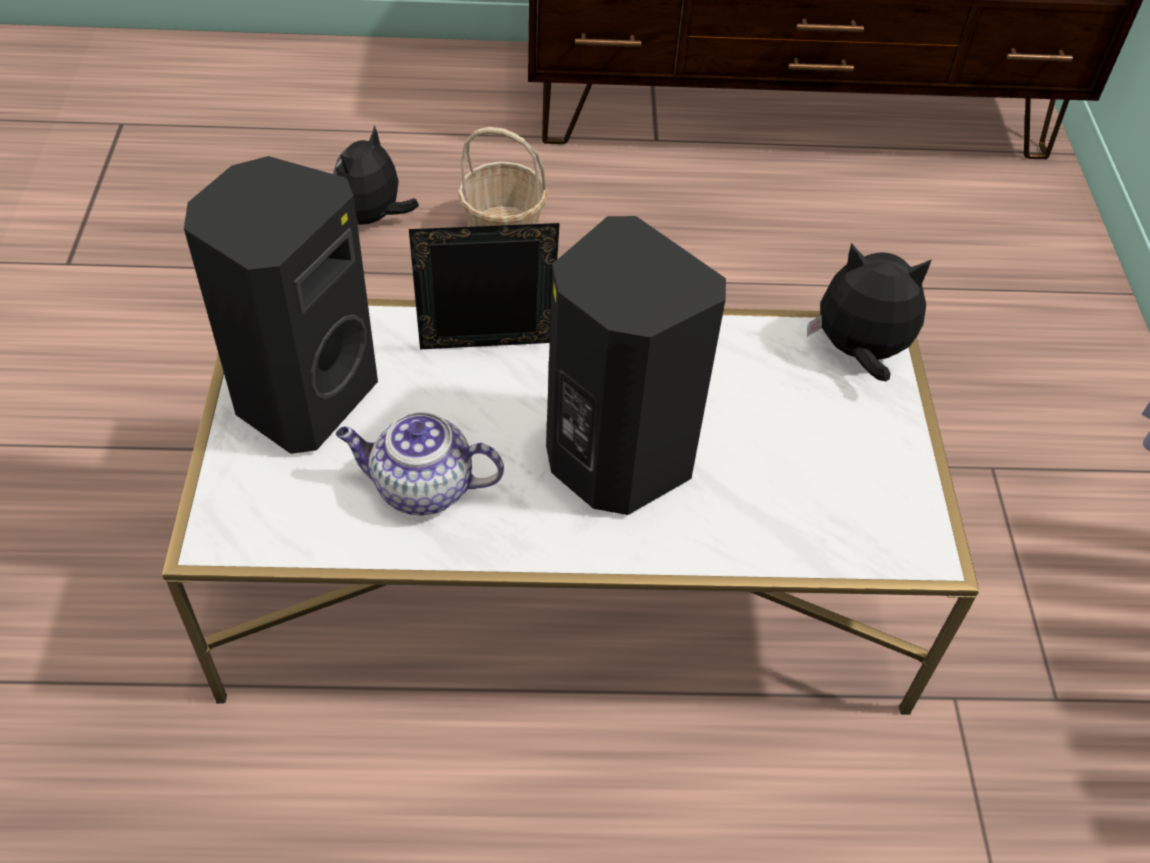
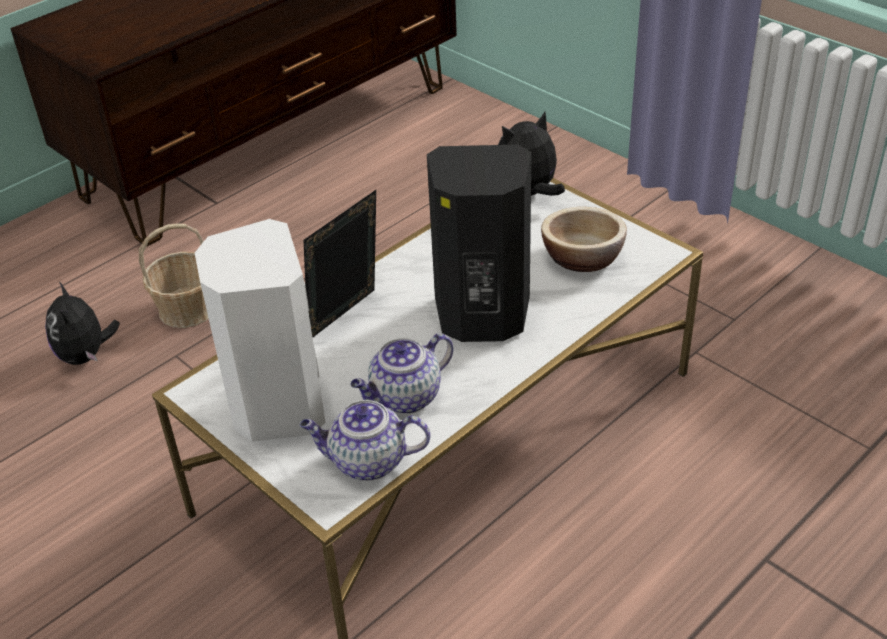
camera: 40 degrees left, 10 degrees down
black speaker [184,156,378,454] -> white speaker [195,219,325,442]
none -> teapot [300,400,430,481]
none -> bowl [541,207,627,272]

